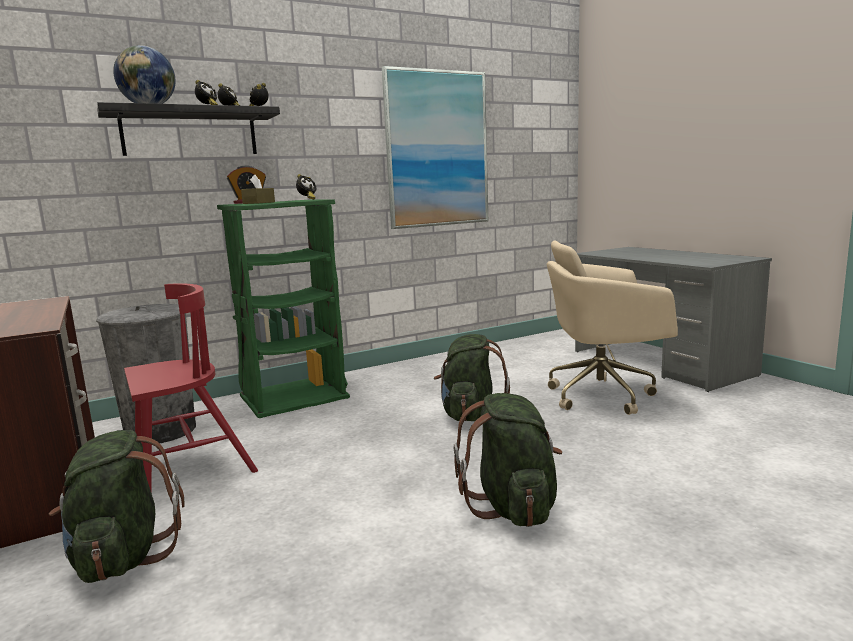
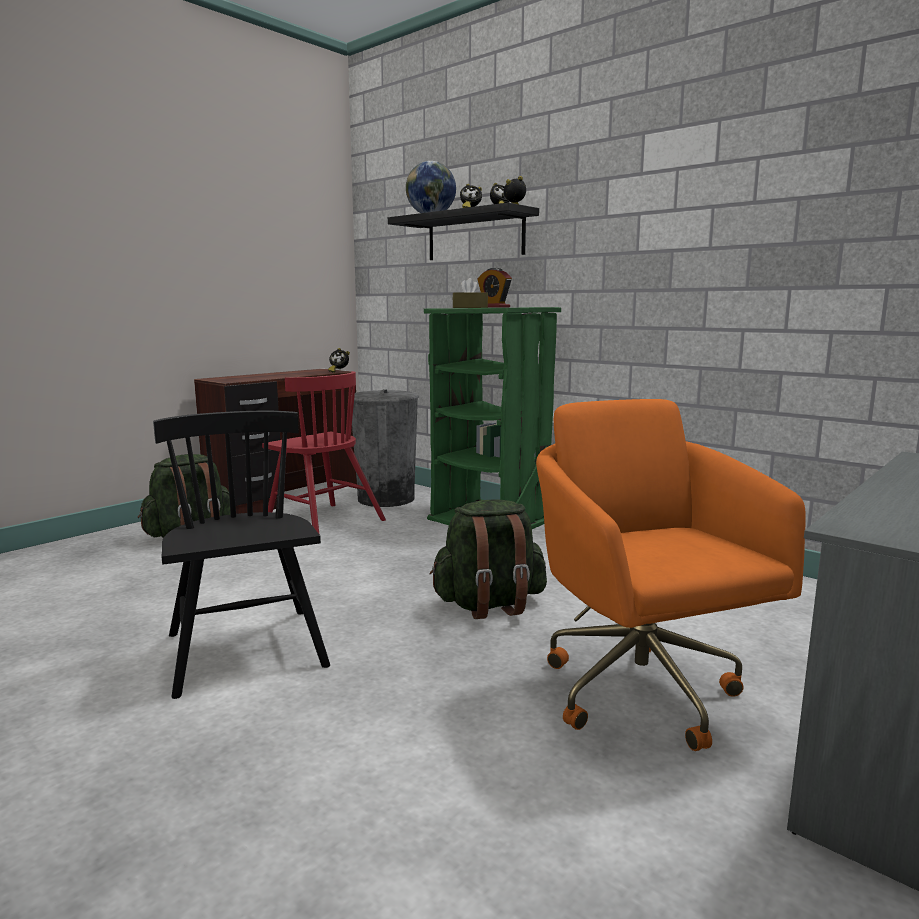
camera: 70 degrees right, 0 degrees up
alarm clock [296,174,317,199] -> alarm clock moved to [328,348,350,373]
picture [382,66,488,229] -> none
green backpack [454,393,562,527] -> black chair [153,411,330,699]
beige office chair [547,240,678,415] -> orange office chair [536,399,806,751]

